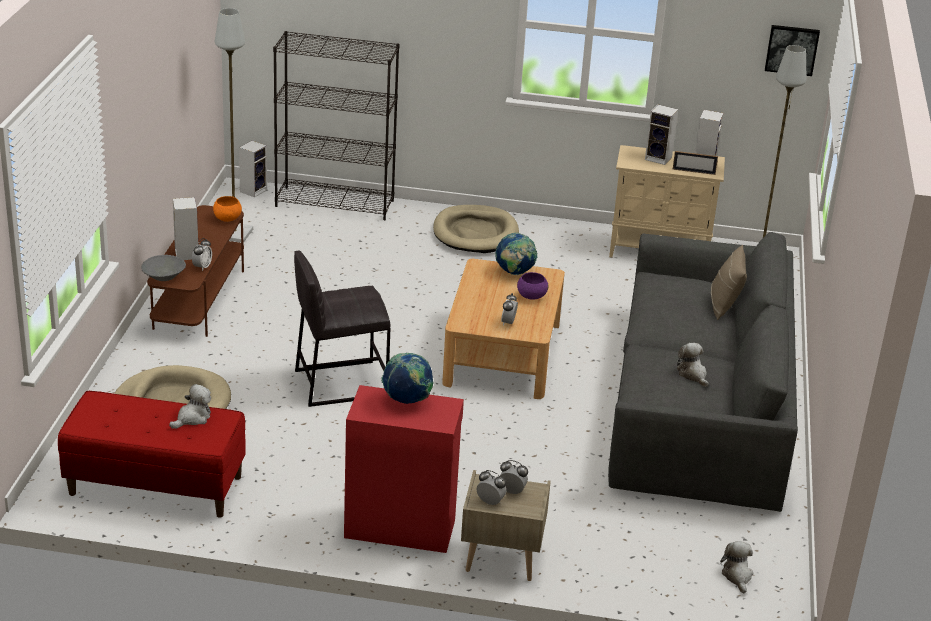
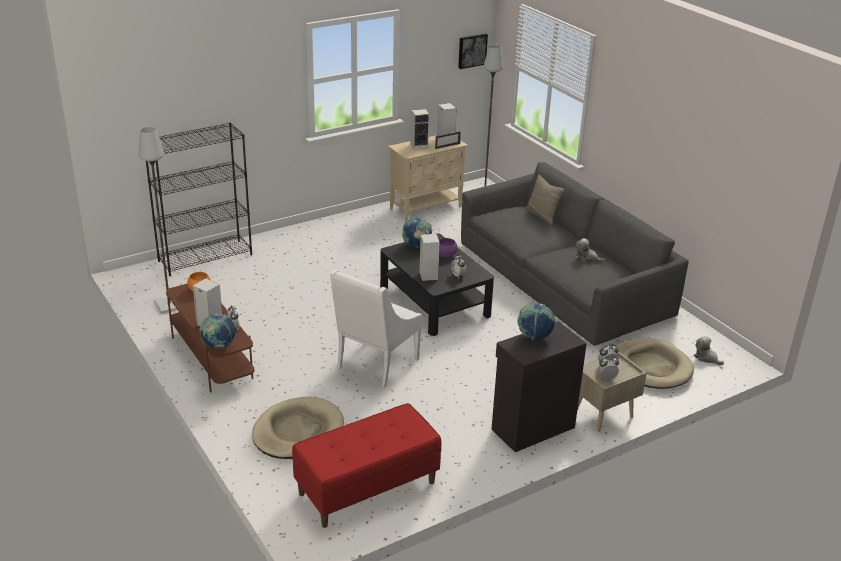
camera: 40 degrees left, 0 degrees up
grey bowl [141,255,186,281] -> globe [199,313,236,349]
plush toy [169,384,211,429] -> none
speaker [239,141,267,197] -> speaker moved to [420,234,440,281]
grey stool [294,251,390,407] -> white armchair [330,269,422,388]
red cabinet [344,385,464,553] -> black cabinet [492,321,587,452]
beige dog bed [433,205,519,253] -> beige dog bed moved to [616,338,694,389]
beige coffee table [442,259,565,399] -> black coffee table [380,233,494,336]

